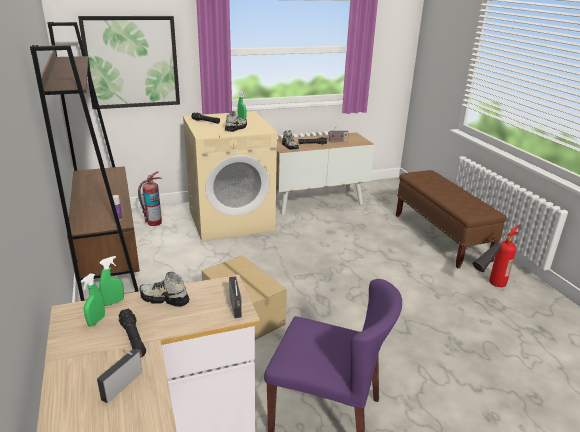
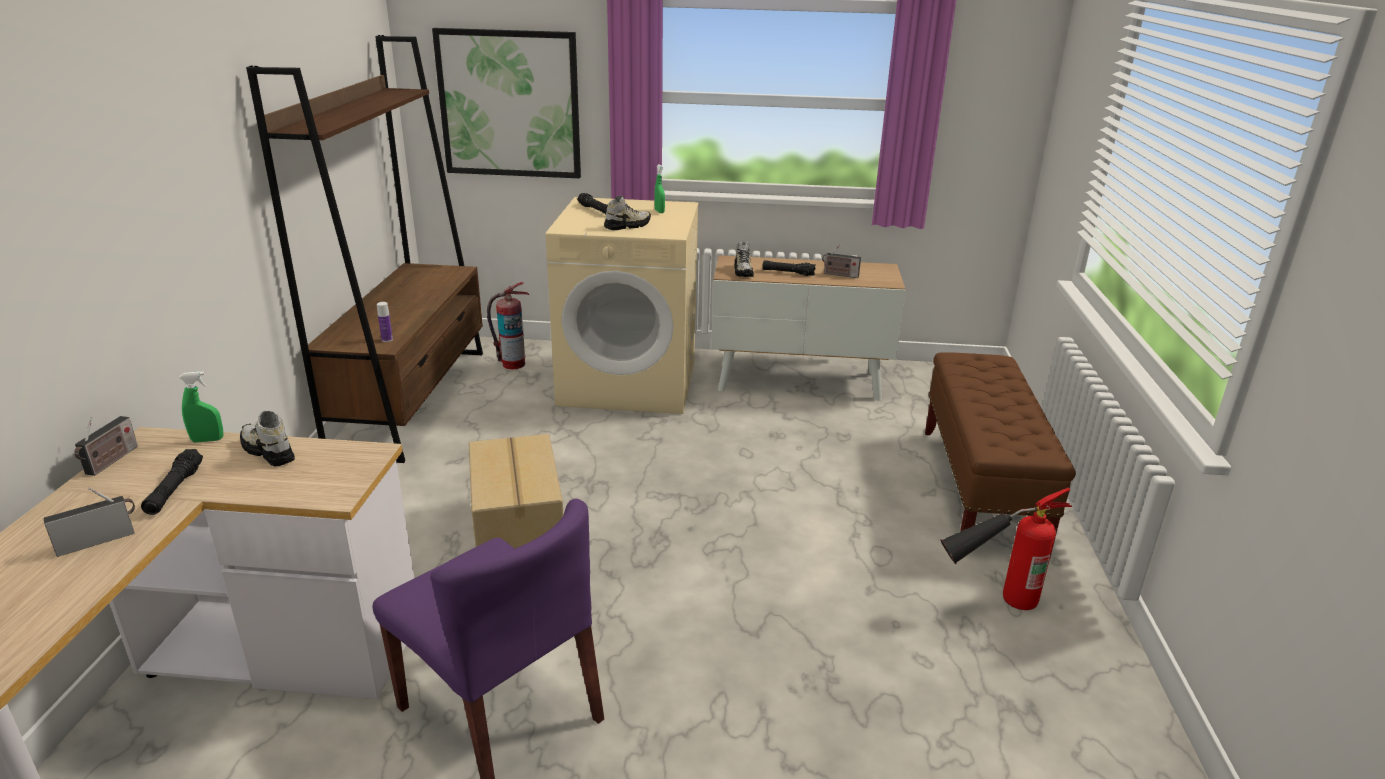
camera: 25 degrees right, 0 degrees up
green spray bottle [81,273,105,326] -> none
radio [229,276,242,318] -> radio moved to [74,416,138,476]

